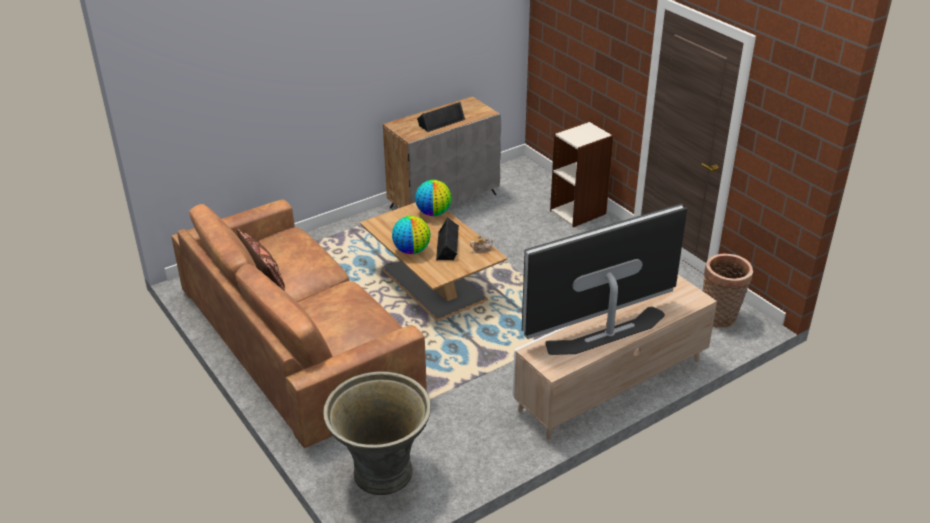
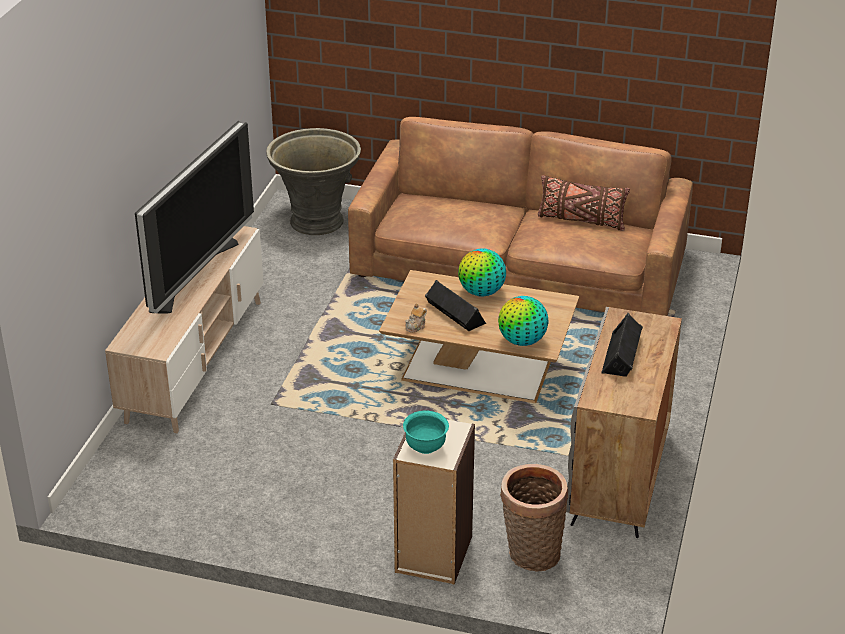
camera: 140 degrees right, 0 degrees up
basket [702,254,753,328] -> basket moved to [500,464,569,572]
none -> turquoise bowl [403,410,449,454]

